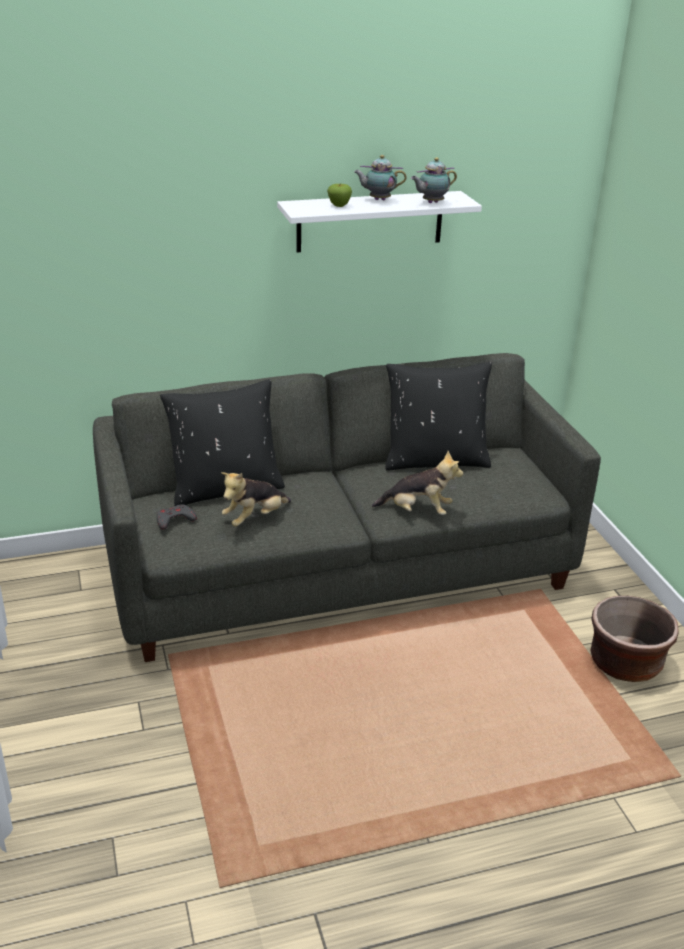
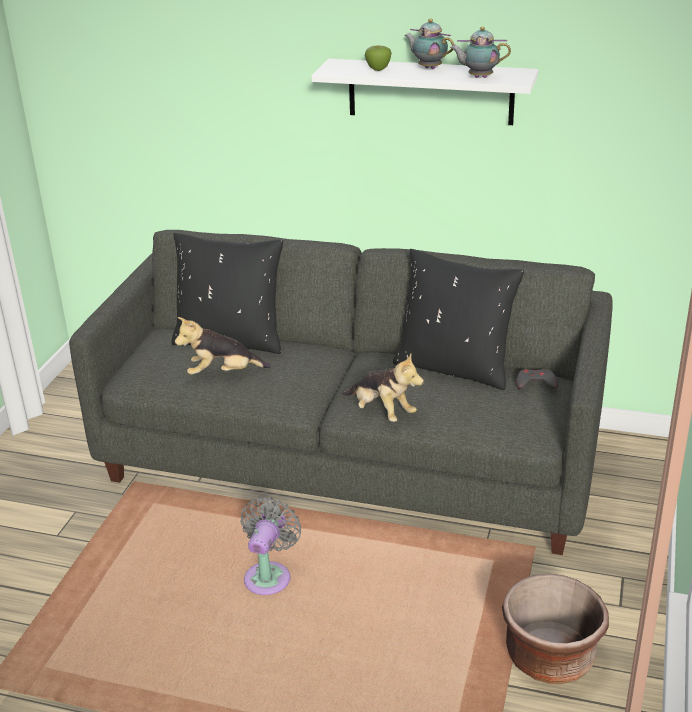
camera: 35 degrees right, 0 degrees up
grey game controller [157,504,197,530] -> grey game controller moved to [516,369,558,389]
none -> grey fan [240,497,301,595]

